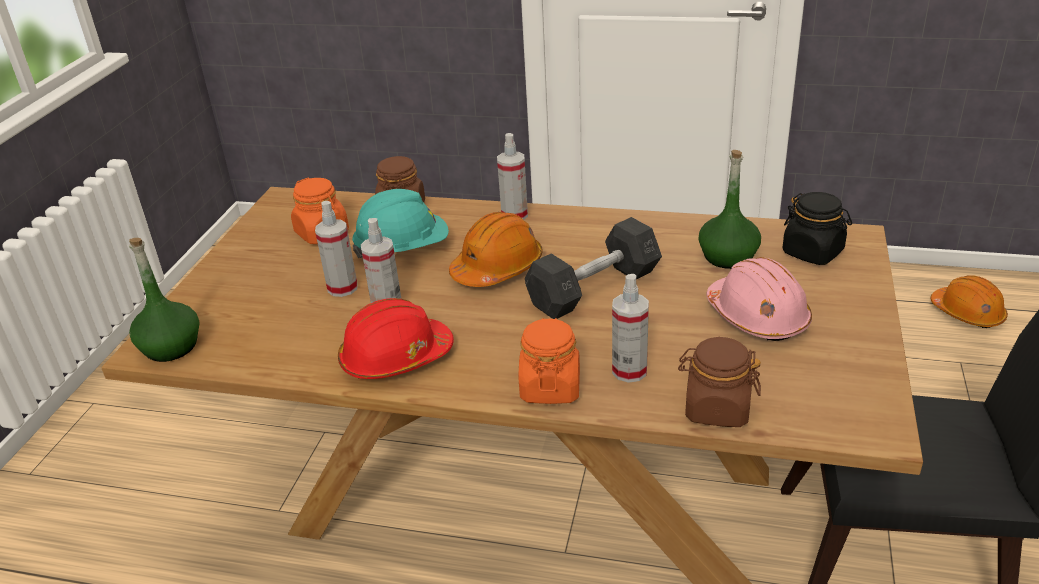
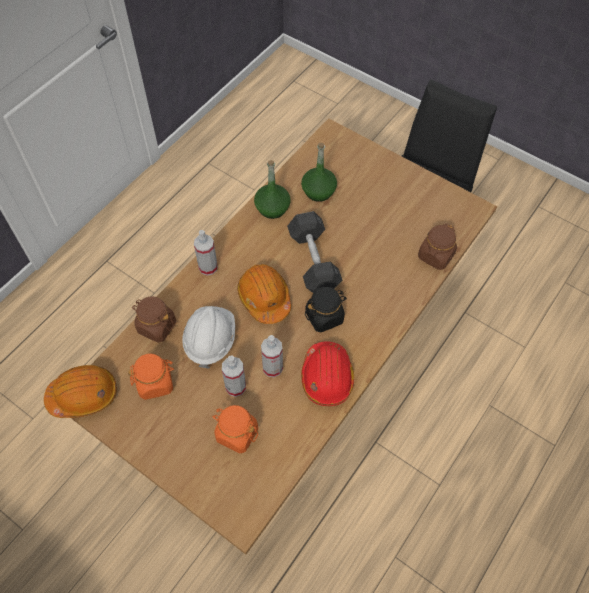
camera: 70 degrees left, 25 degrees up
green bottle [129,238,199,362] -> green bottle moved to [254,160,291,219]
turquoise hard hat [352,189,449,258] -> white hard hat [182,306,235,369]
orange jar [519,318,580,404] -> orange jar moved to [212,405,258,453]
spray bottle [612,274,649,383] -> none
pink hard hat [706,257,812,341] -> none
black jar [783,192,852,265] -> black jar moved to [305,287,347,332]
orange hard hat [931,275,1008,328] -> orange hard hat moved to [44,365,117,418]

